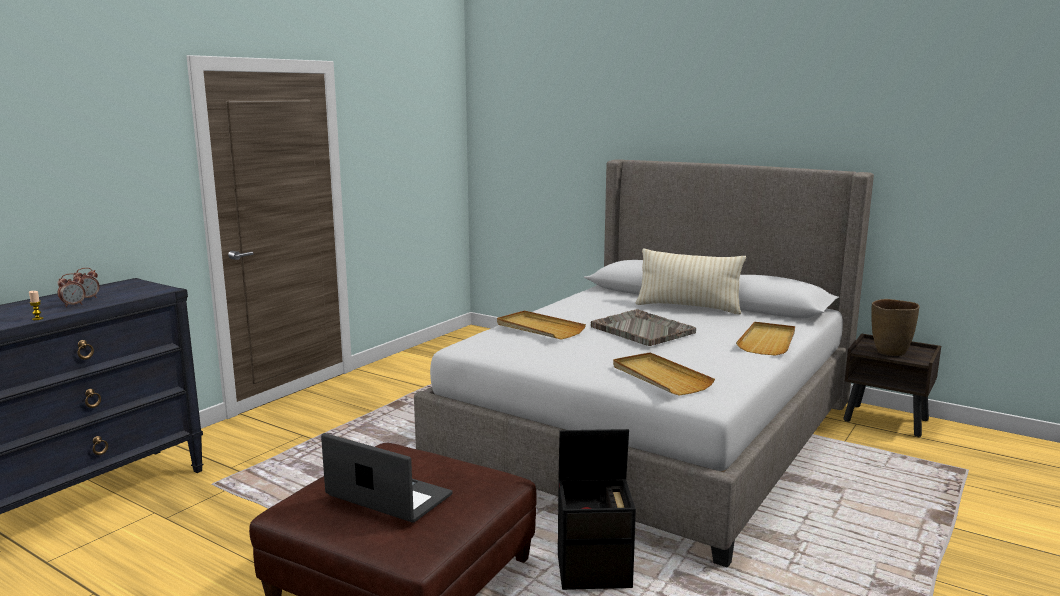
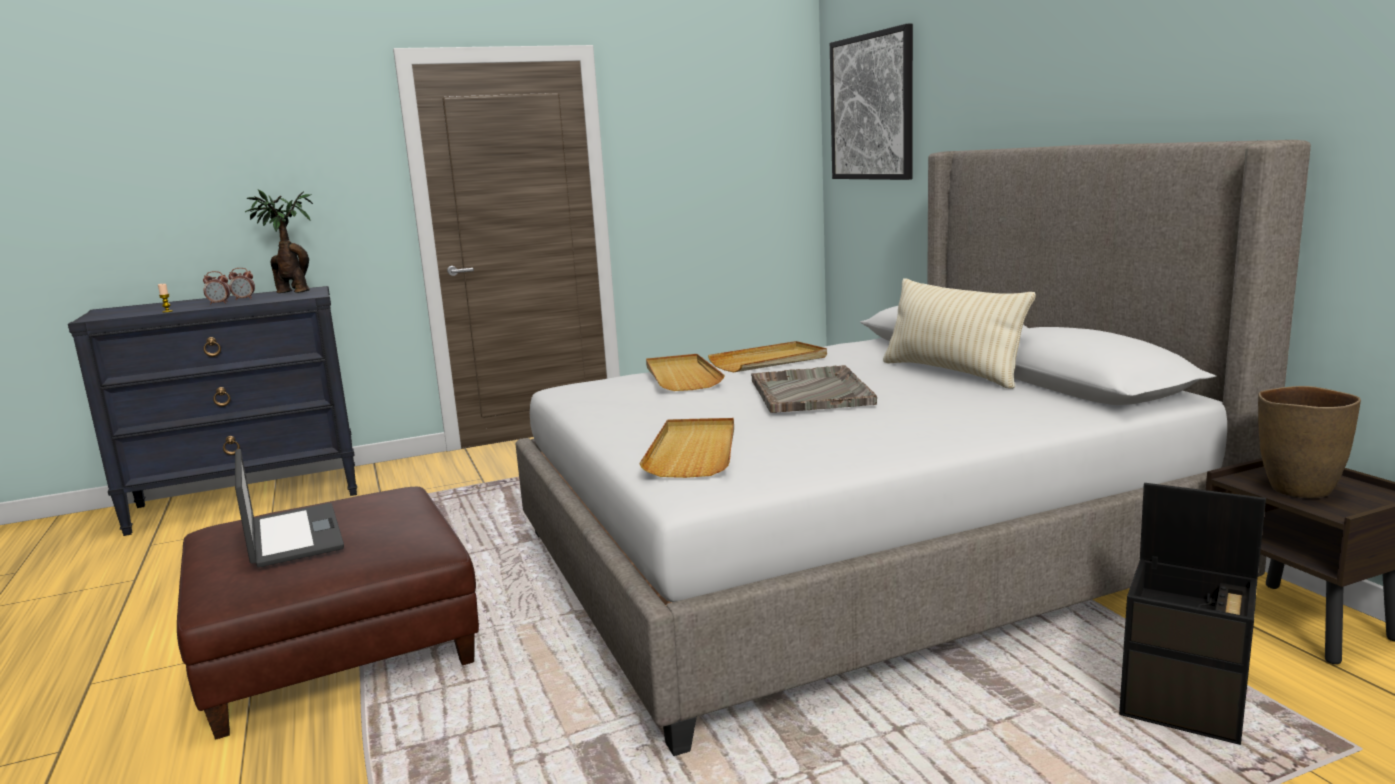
camera: 35 degrees right, 0 degrees up
black storage box [558,429,636,590] -> black storage box moved to [1119,483,1266,745]
beige tray [736,322,795,356] -> beige tray moved to [708,341,827,372]
none -> potted plant [245,189,313,293]
none -> picture [830,24,913,180]

